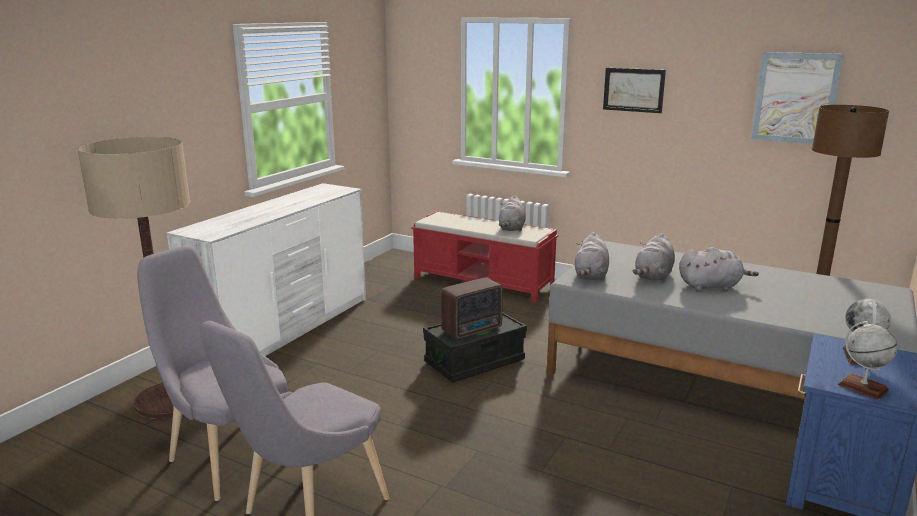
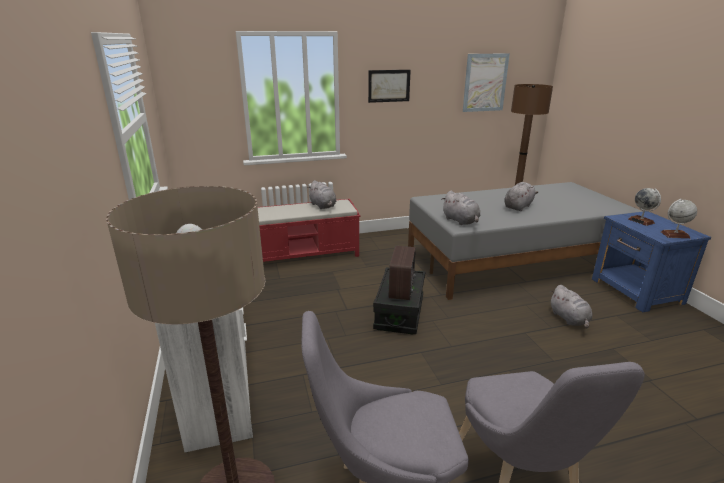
camera: 45 degrees left, 5 degrees up
grey plush toy [633,233,675,282] -> grey plush toy moved to [550,285,592,328]

